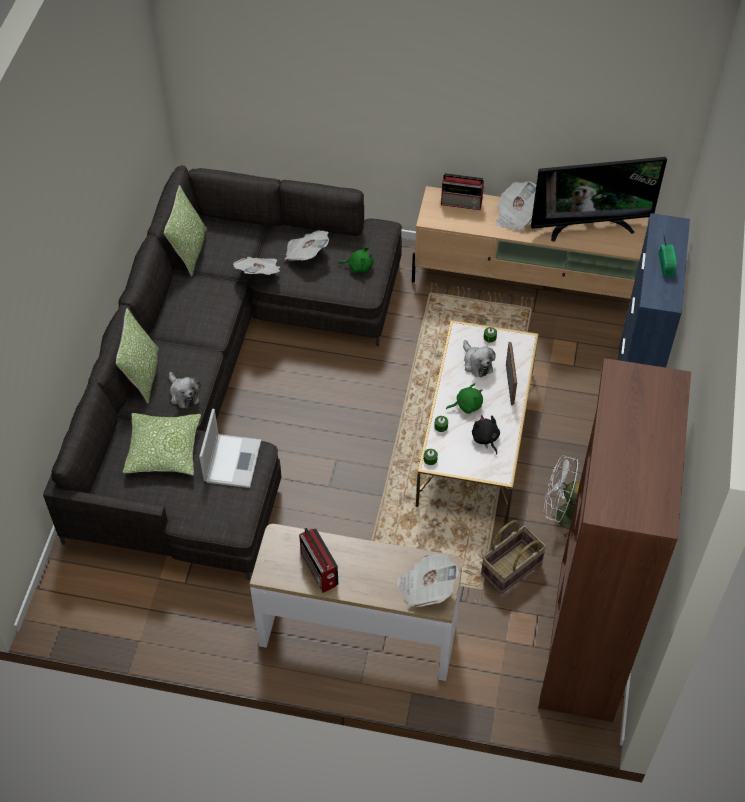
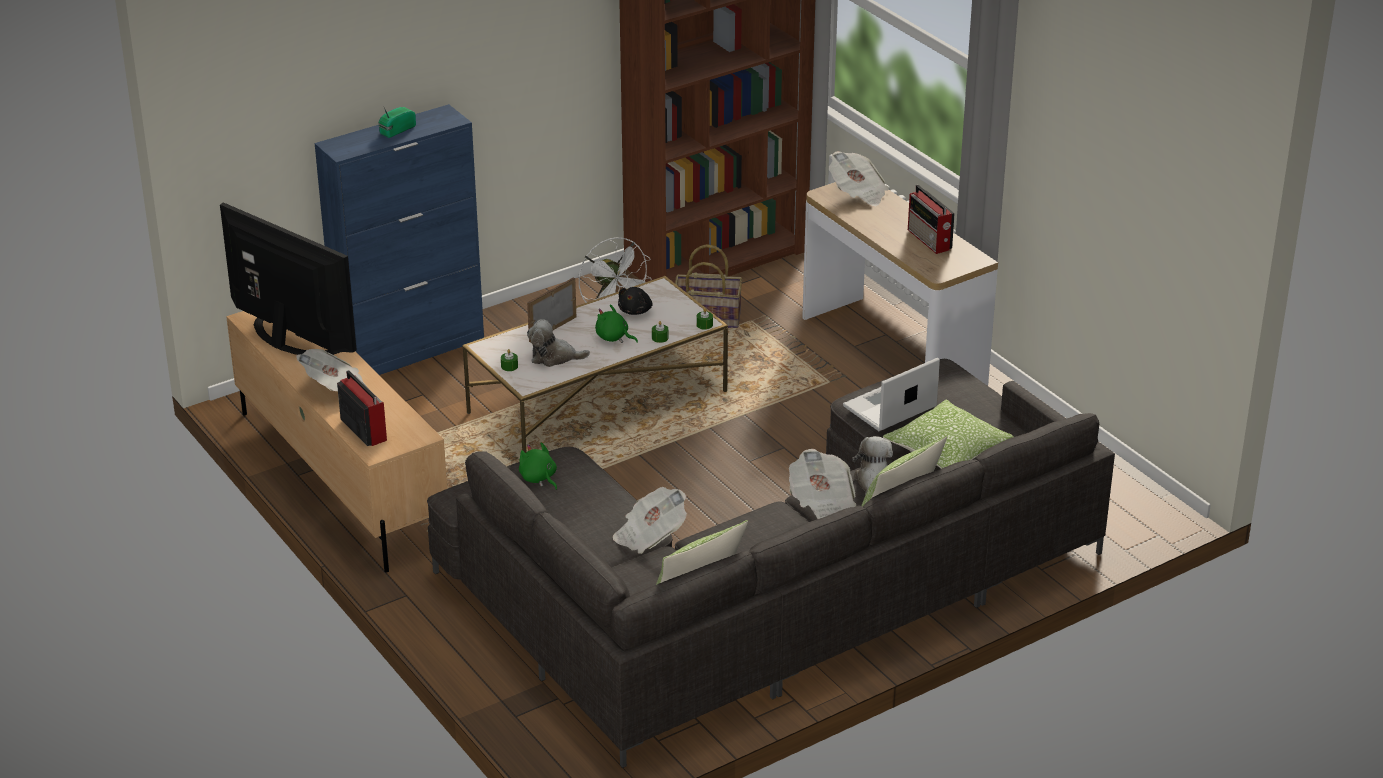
camera: 135 degrees left, 20 degrees down
newspaper [285,230,329,261] -> newspaper moved to [789,449,856,519]
radio [299,527,338,593] -> radio turned 135 degrees clockwise [908,185,955,254]
plush toy [463,340,496,377] -> plush toy turned 105 degrees counterclockwise [527,319,590,367]

